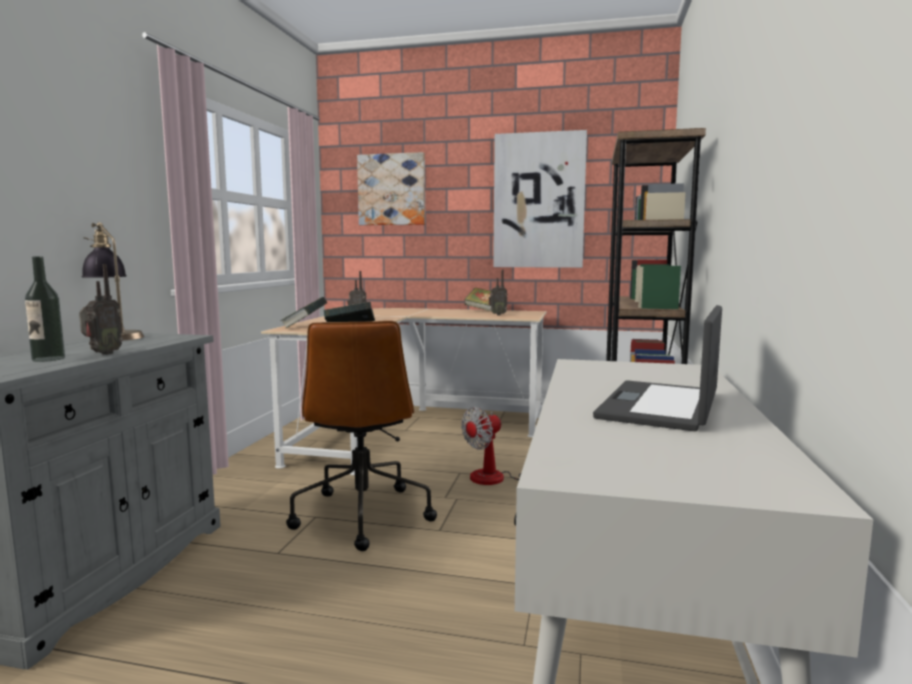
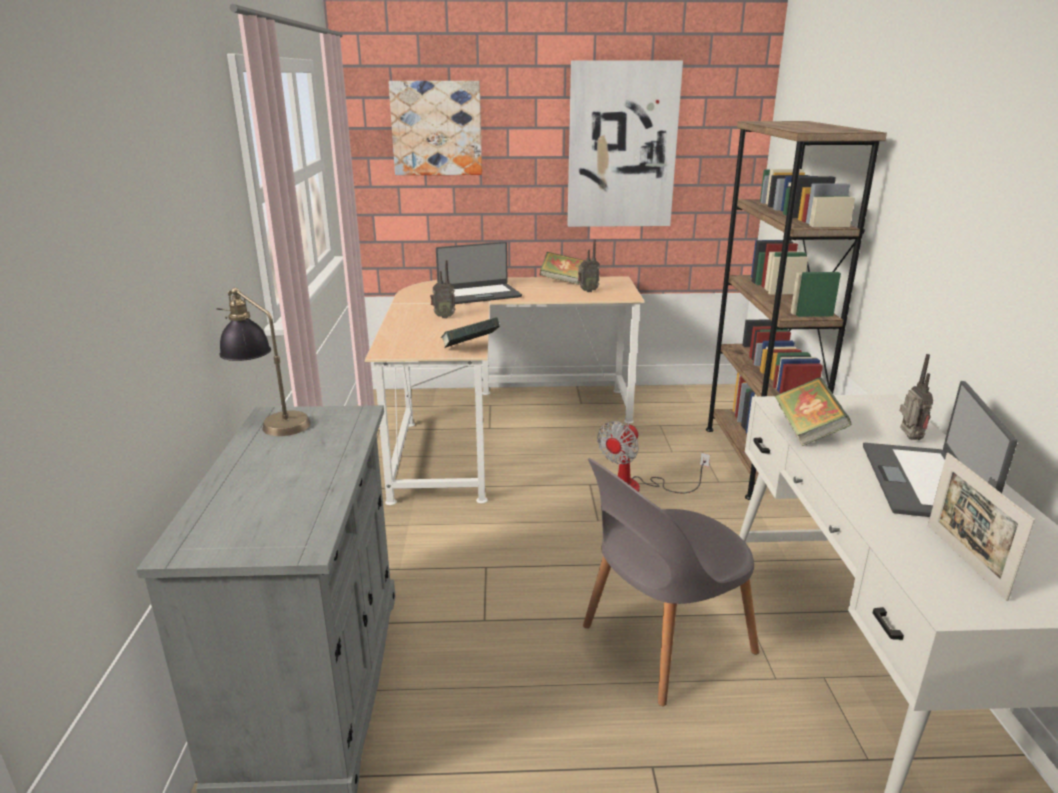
camera: 15 degrees left, 15 degrees up
bottle [25,256,65,362] -> none
radio [79,264,123,355] -> radio moved to [900,354,933,440]
book [280,297,327,328] -> book moved to [774,377,852,446]
brown office chair [286,321,437,551] -> none
none -> laptop [436,242,522,304]
none -> grey chair [583,458,759,706]
none -> picture frame [928,453,1035,601]

